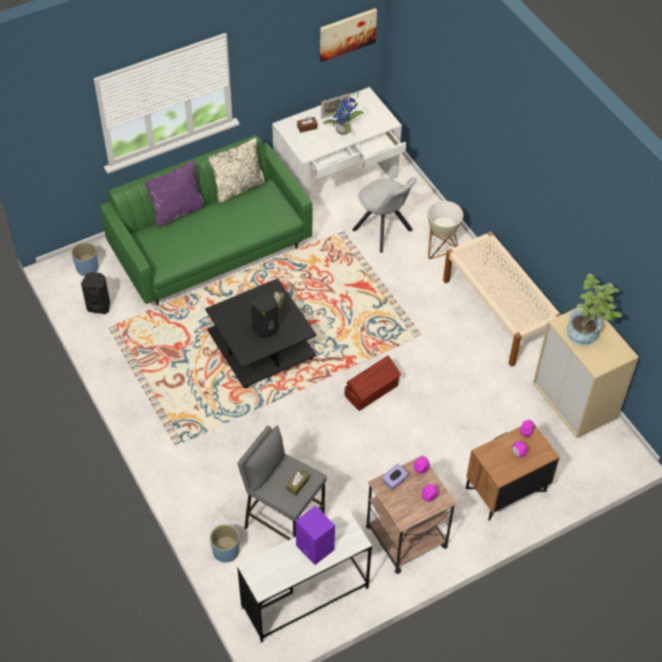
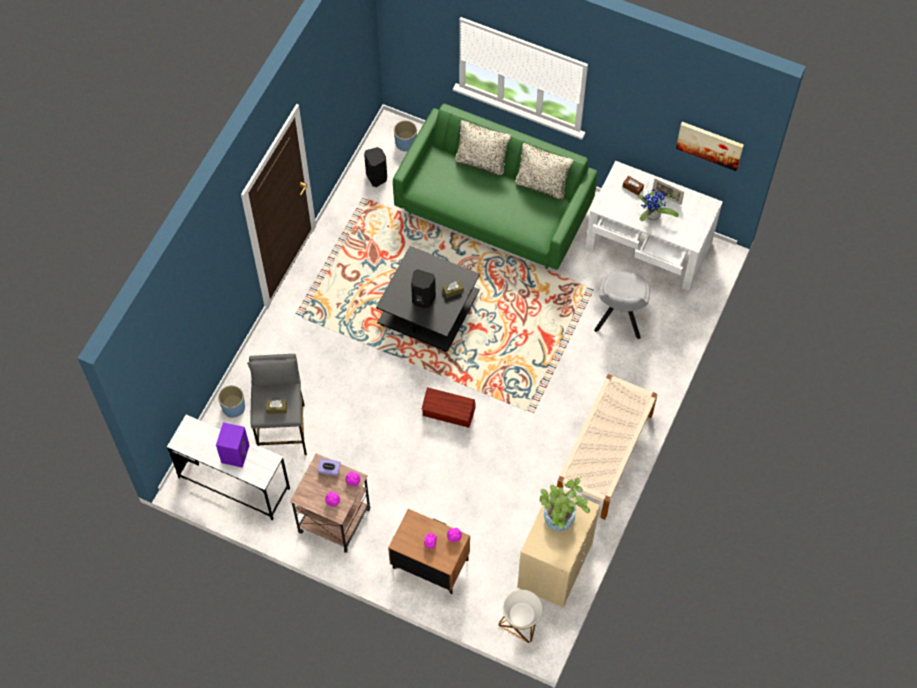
camera: 55 degrees right, 10 degrees up
purple pillow [145,160,204,227] -> beige pillow [455,120,512,175]
planter [427,201,463,259] -> planter moved to [498,590,542,643]

